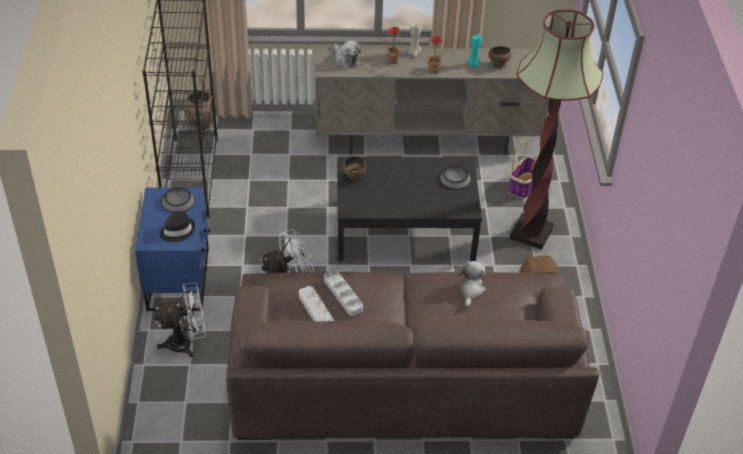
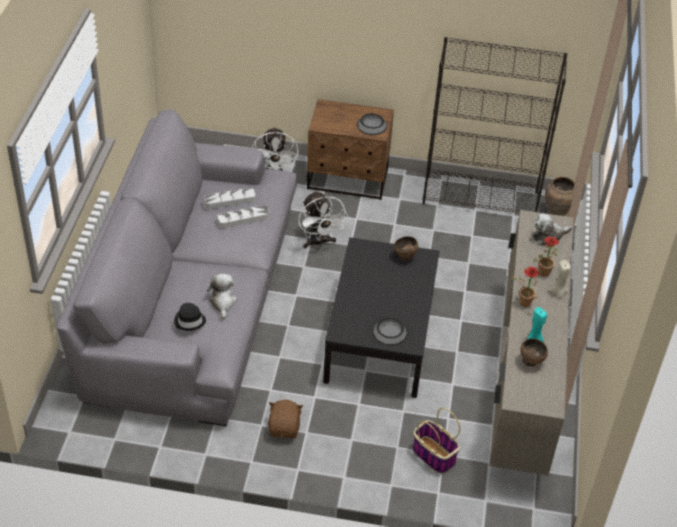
camera: 100 degrees right, 0 degrees up
blue nightstand [135,188,210,312] -> brown nightstand [307,99,394,200]
black hat [160,211,195,242] -> black hat moved to [174,303,206,331]
brown sofa [226,272,600,440] -> grey sofa [57,109,297,426]
plush toy [457,261,486,308] -> plush toy turned 120 degrees counterclockwise [207,274,237,320]
floor lamp [510,9,603,250] -> none

